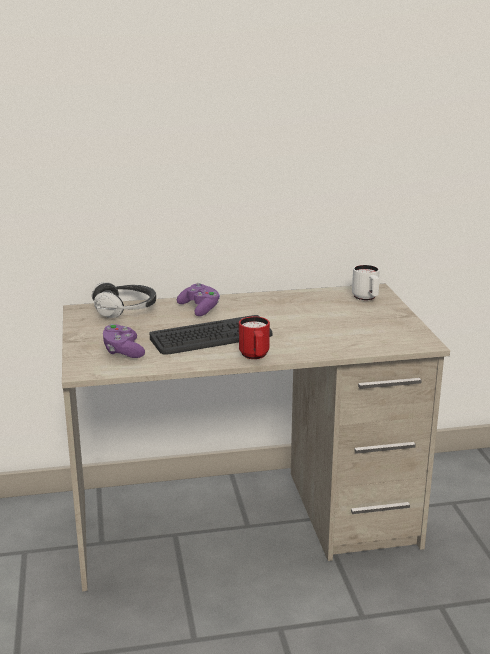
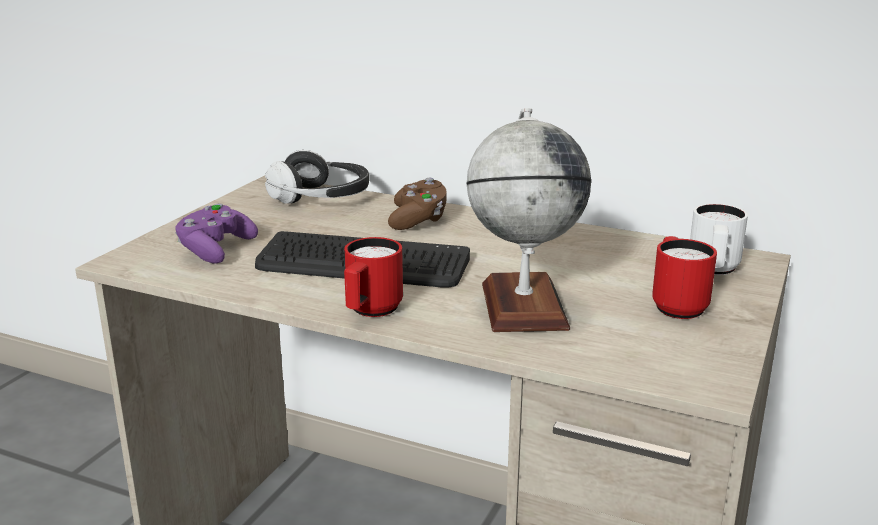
camera: 35 degrees right, 0 degrees up
purple game controller [177,283,220,316] -> brown game controller [388,178,447,230]
none -> globe [467,108,591,332]
none -> red mug [652,236,717,319]

